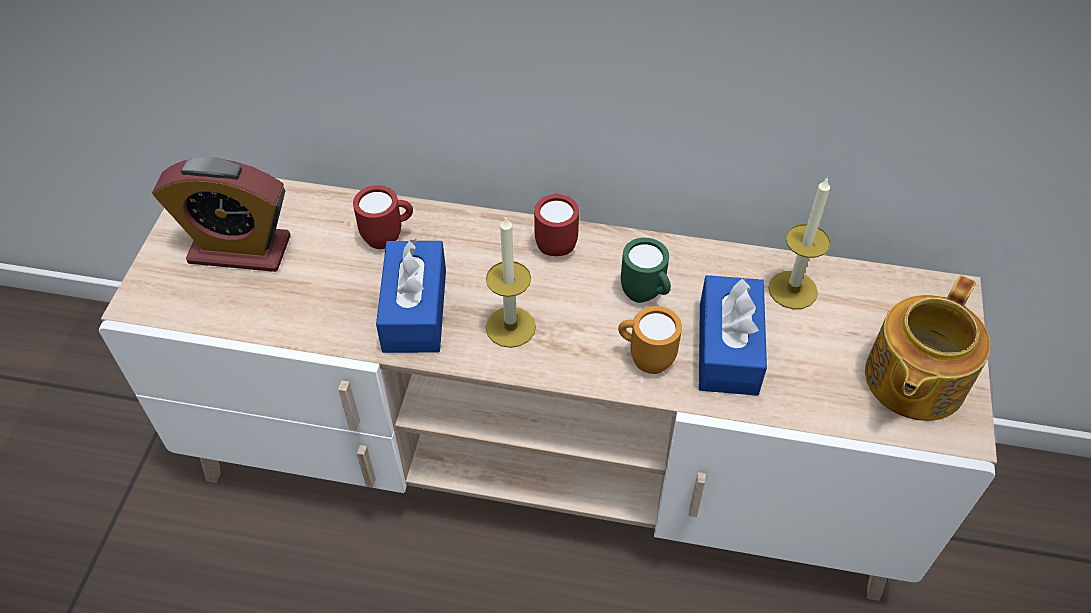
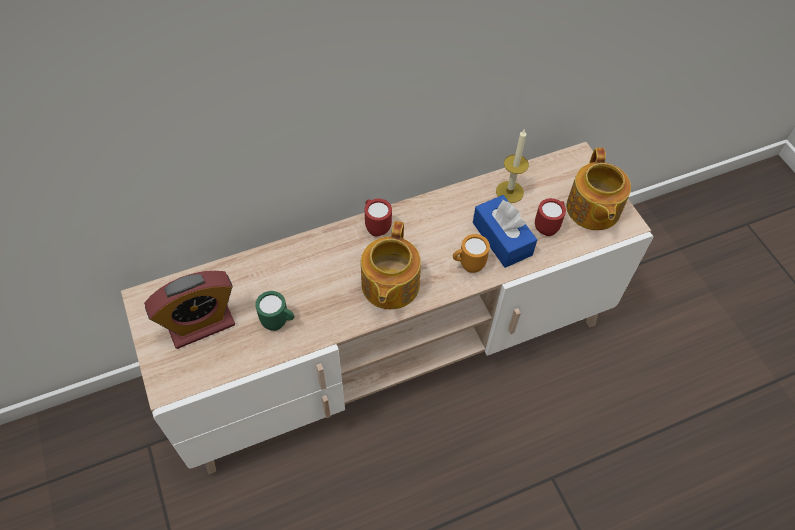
camera: 35 degrees left, 5 degrees up
red mug [353,185,413,249] -> red mug moved to [535,198,566,236]
blue tissue box [376,238,446,353] -> none
candle [486,215,536,348] -> teapot [361,221,421,309]
green mug [621,238,671,303] -> green mug moved to [255,291,294,331]

